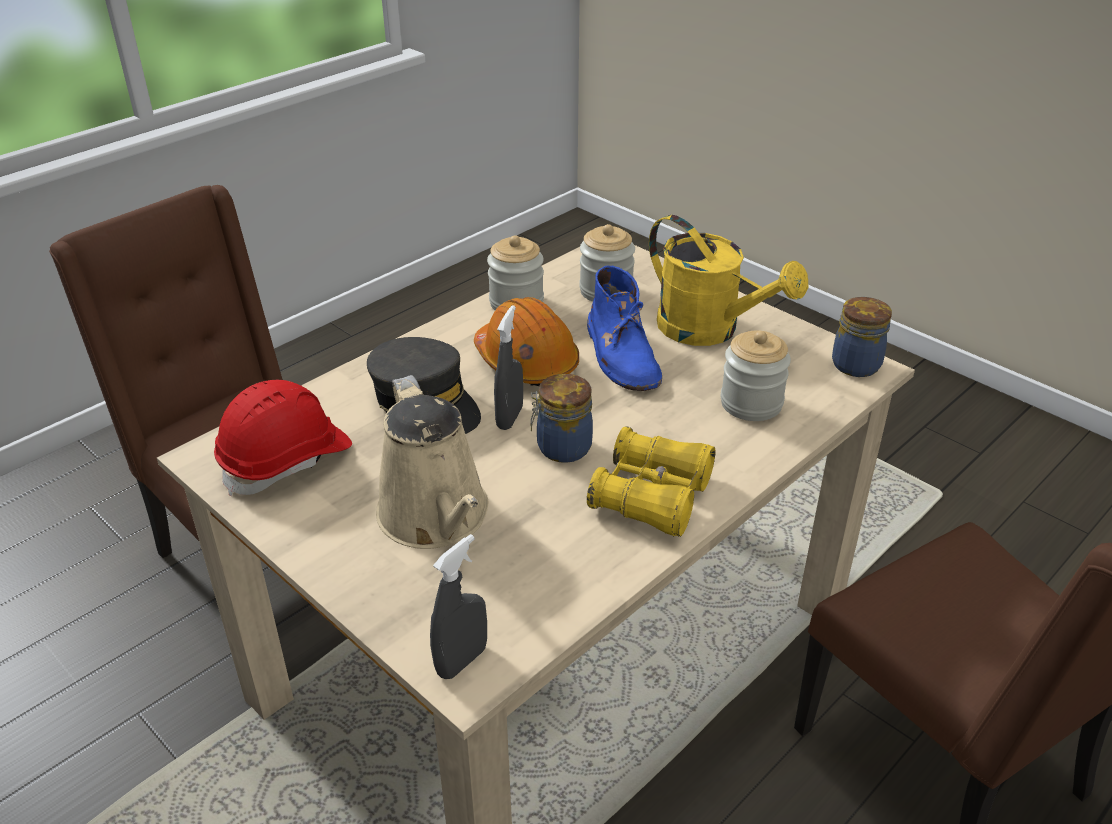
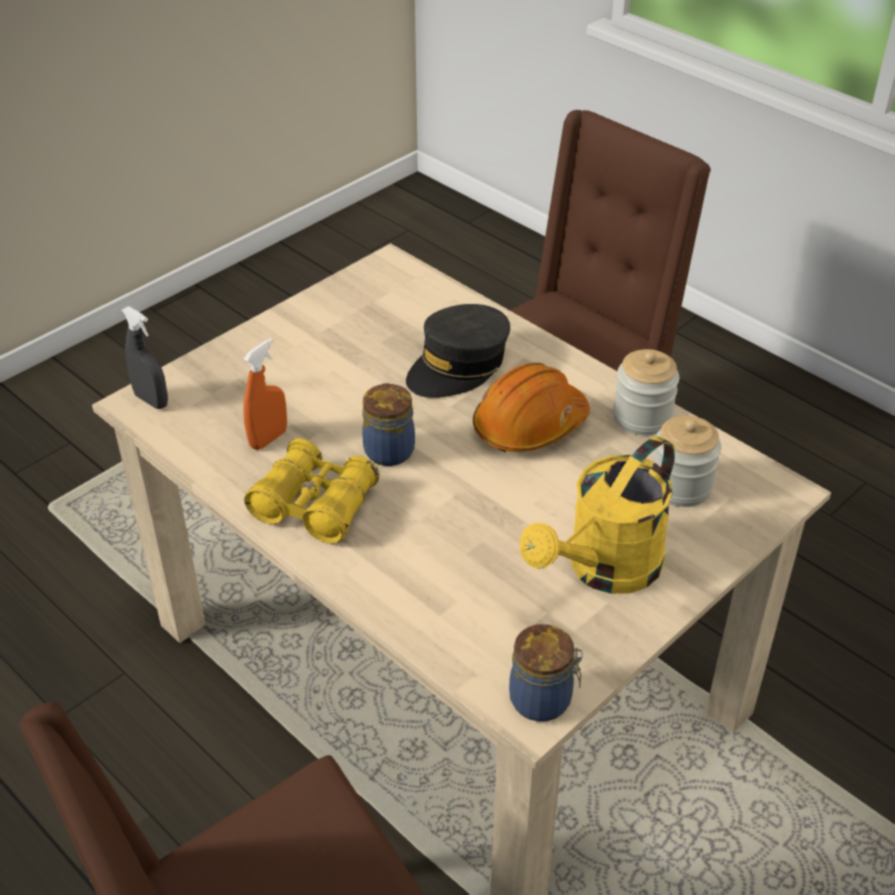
camera: 90 degrees right, 5 degrees up
red hard hat [214,380,352,496] -> none
beige watering can [376,375,488,549] -> none
grey spray bottle [494,305,523,430] -> none
blue boot [587,266,662,391] -> none
jar [721,330,791,421] -> none
none -> orange spray bottle [243,338,287,450]

